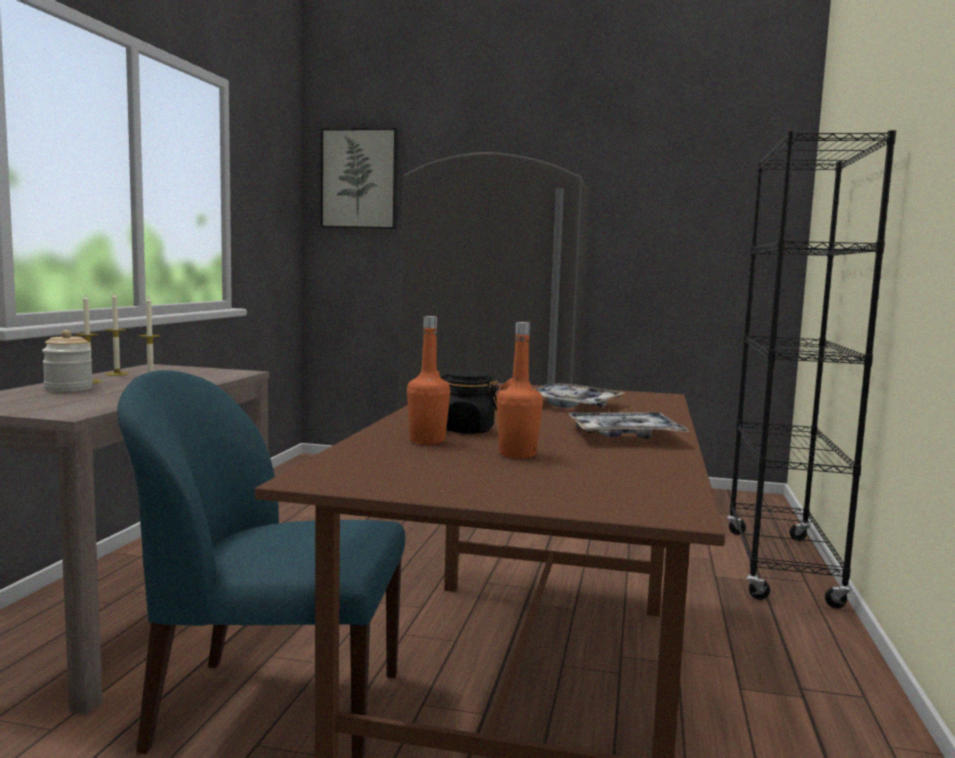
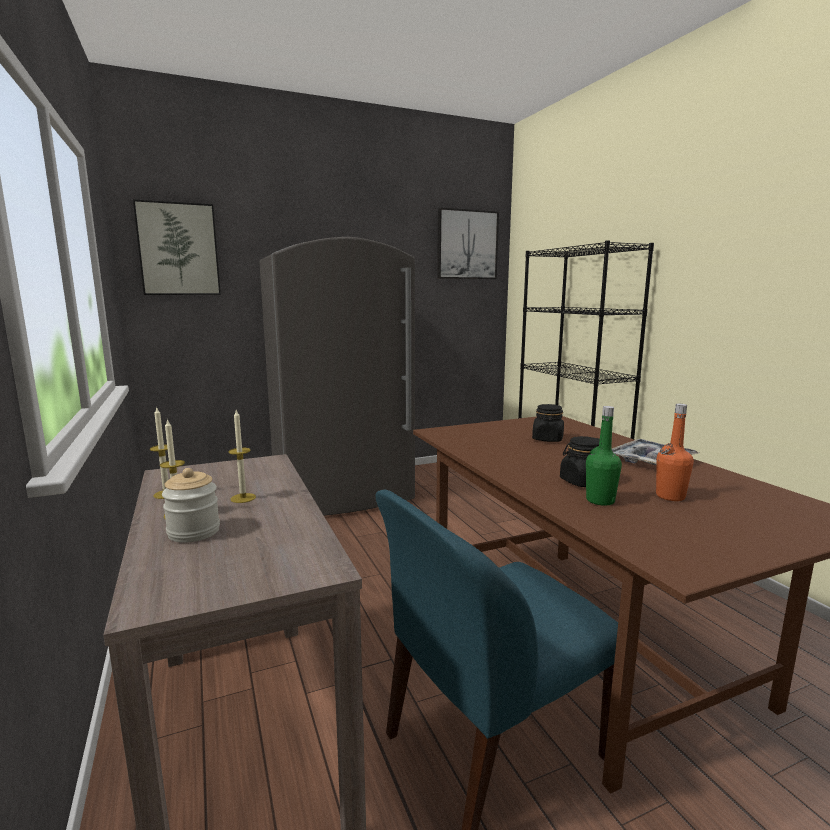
camera: 35 degrees left, 5 degrees up
orange bottle [407,316,450,444] -> green bottle [586,406,622,506]
tray [534,383,624,408] -> black jar [532,404,564,442]
none -> picture [437,208,499,279]

